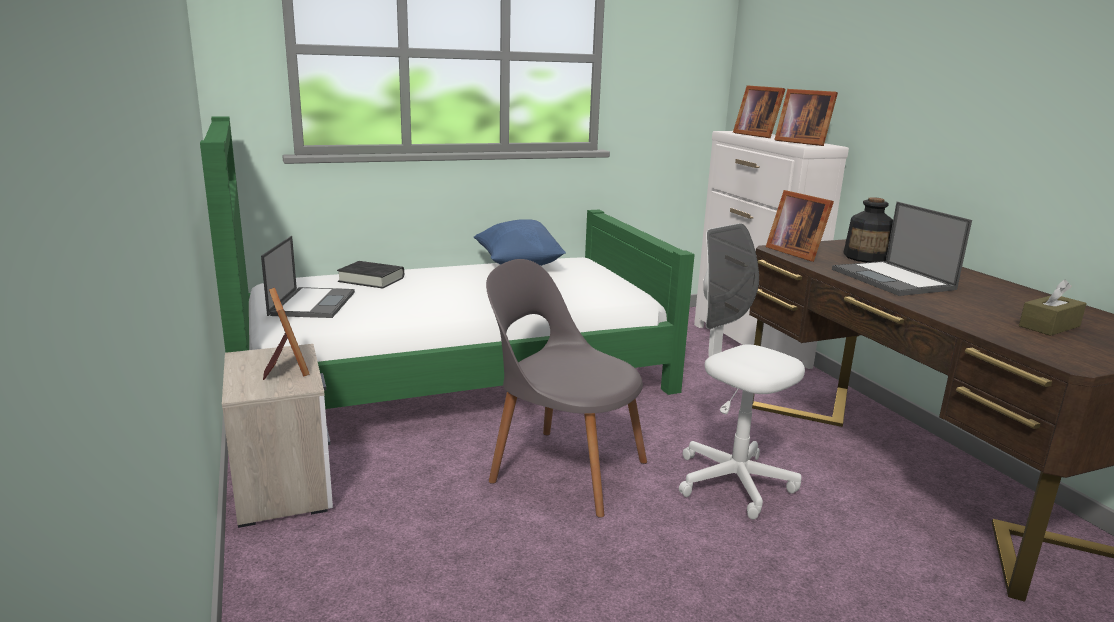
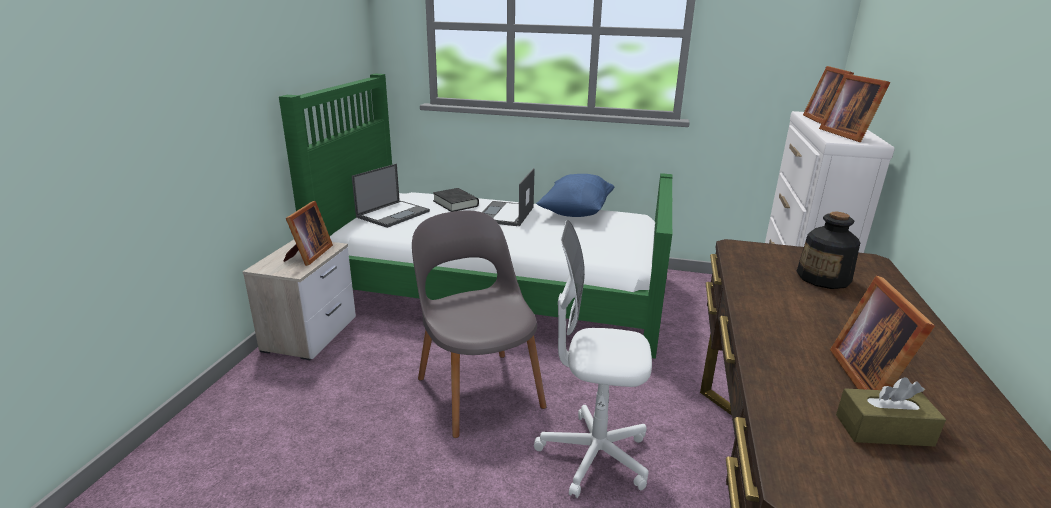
camera: 35 degrees right, 5 degrees up
white office chair [679,223,805,519] -> white office chair turned 75 degrees counterclockwise [534,220,652,498]
picture frame [766,190,834,262] -> picture frame moved to [830,276,935,390]
laptop [832,202,972,296] -> laptop moved to [482,168,535,226]

